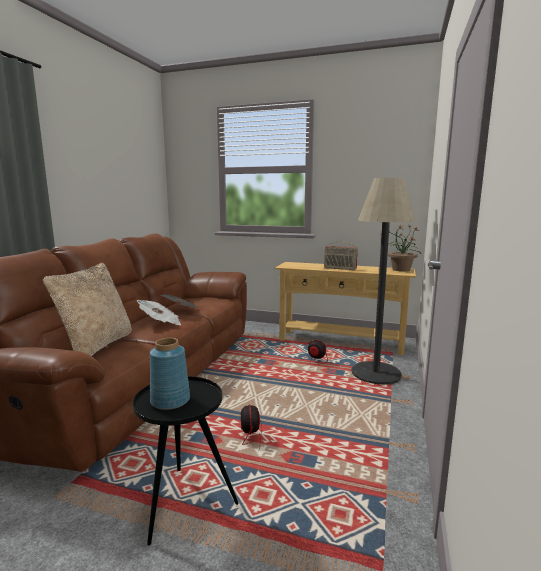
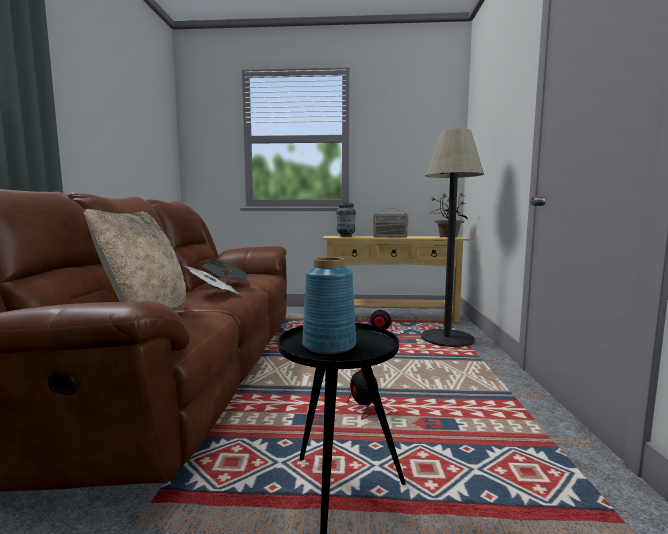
camera: 15 degrees left, 5 degrees down
none -> vase [336,203,356,237]

